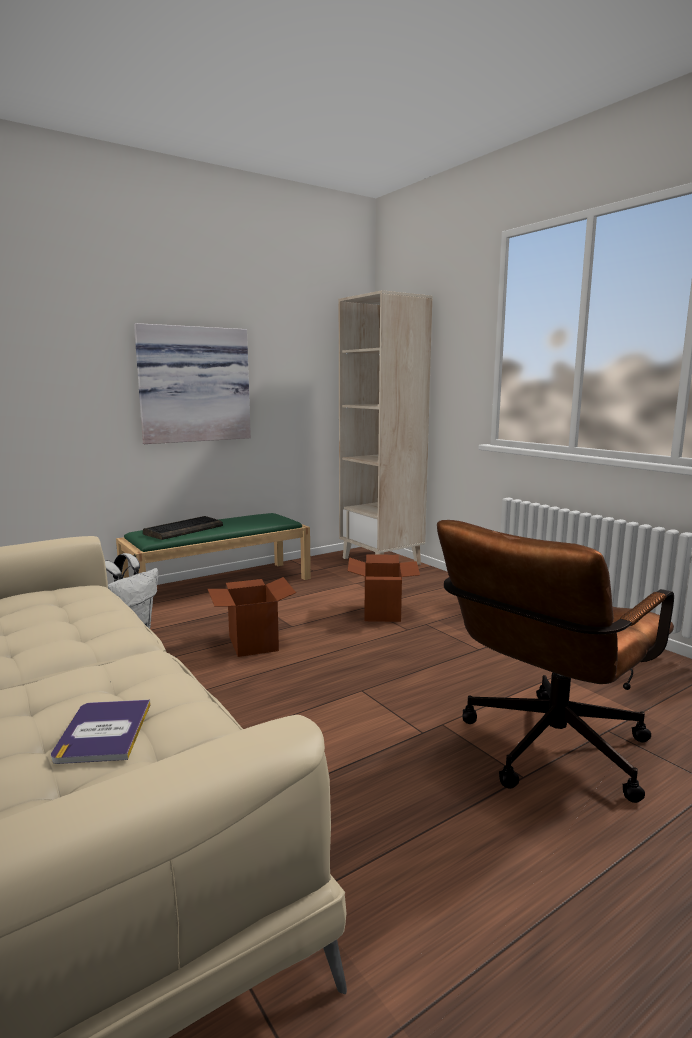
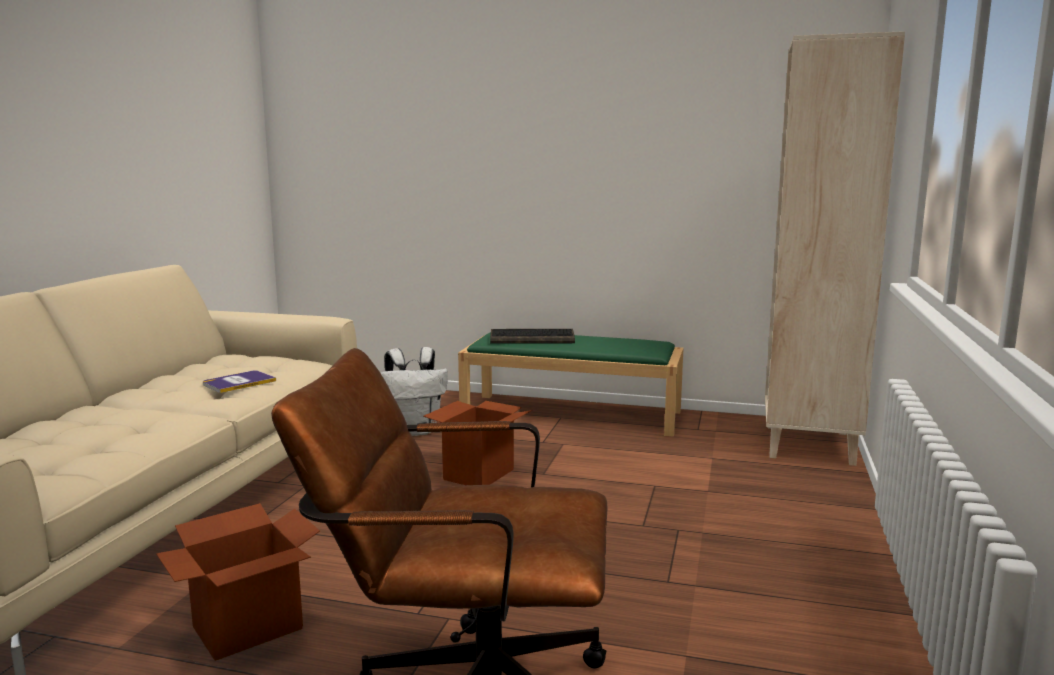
camera: 50 degrees right, 0 degrees up
book [51,699,151,764] -> book moved to [203,370,276,393]
picture [134,323,251,444] -> none
cardboard box [348,554,420,622] -> cardboard box moved to [156,503,320,661]

